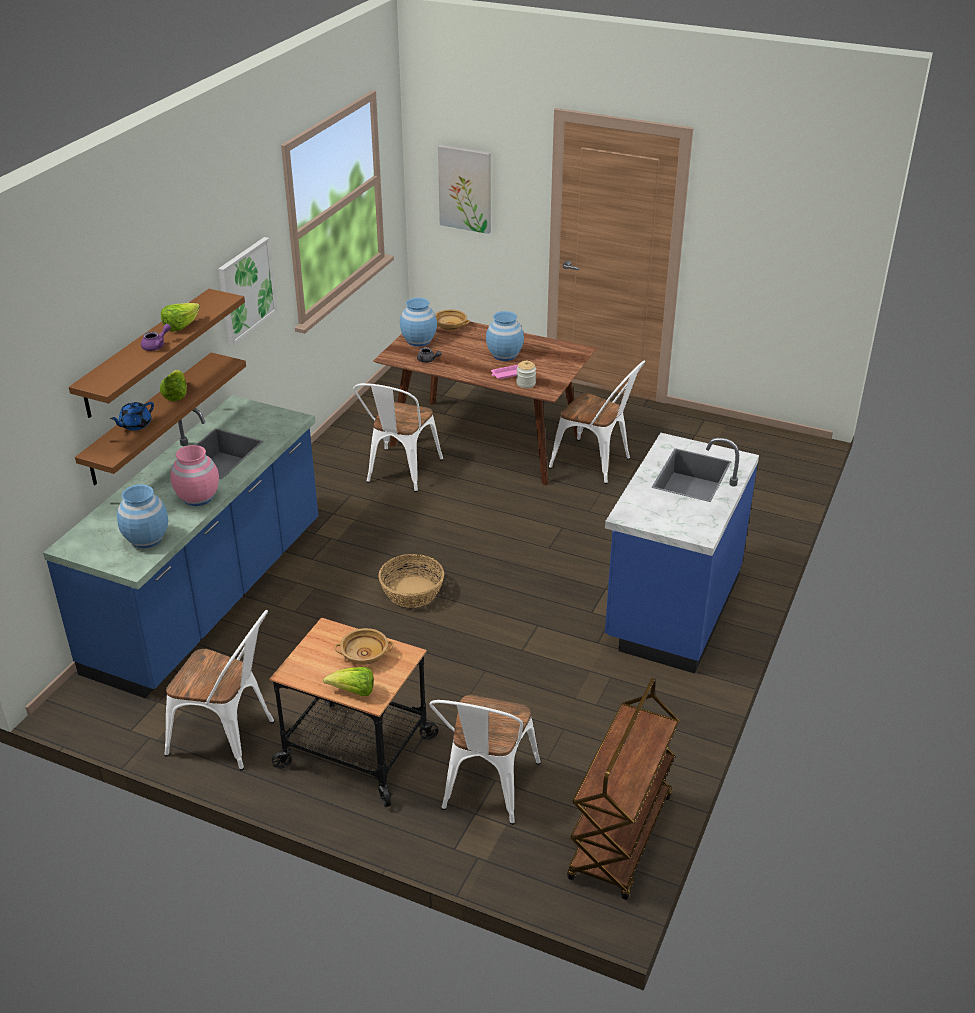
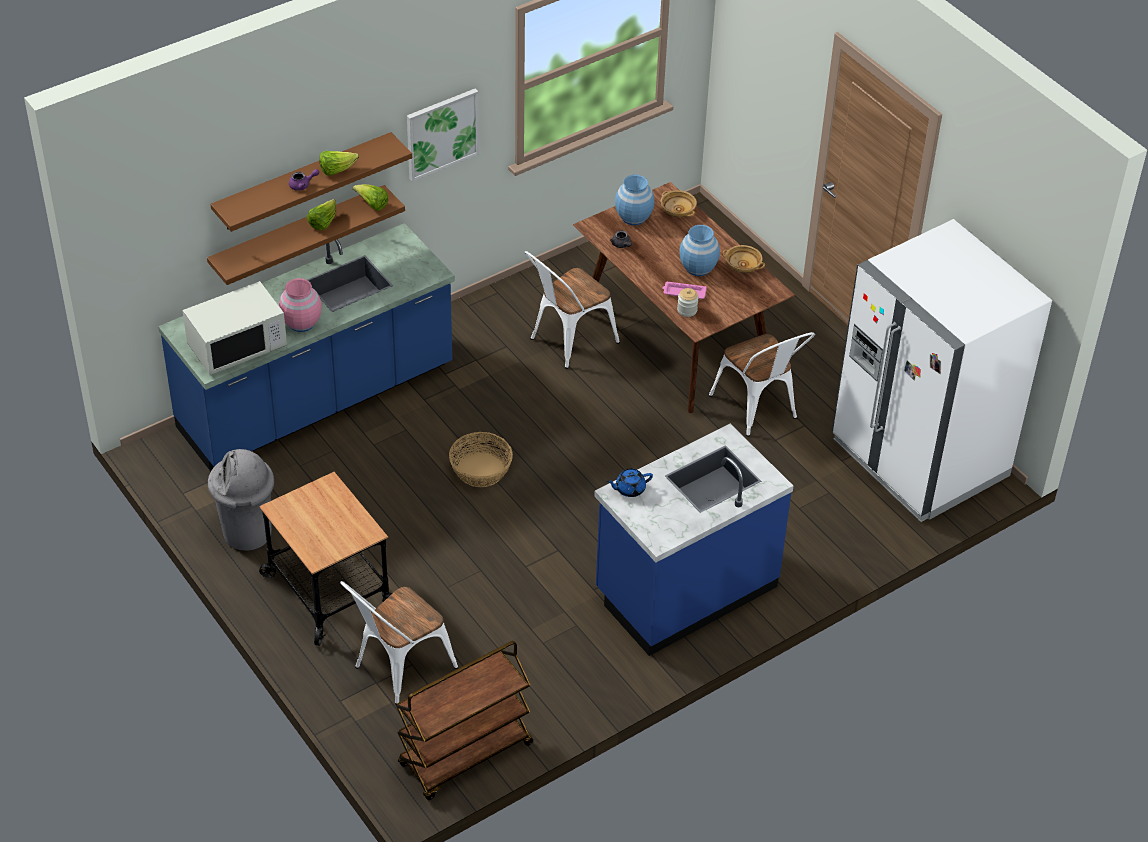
camera: 30 degrees right, 10 degrees up
blue teapot [110,402,154,430] -> blue teapot moved to [607,468,653,497]
blue vase [117,484,168,548] -> white microwave [182,281,287,375]
white chair [165,610,274,771] -> grey trash can [208,449,274,551]
lettuce [323,667,374,696] -> lettuce moved to [353,184,388,211]
beige bowl [334,628,394,665] -> beige bowl moved to [722,245,765,273]
picture [438,145,491,234] -> none
none -> white fridge [832,219,1052,522]

